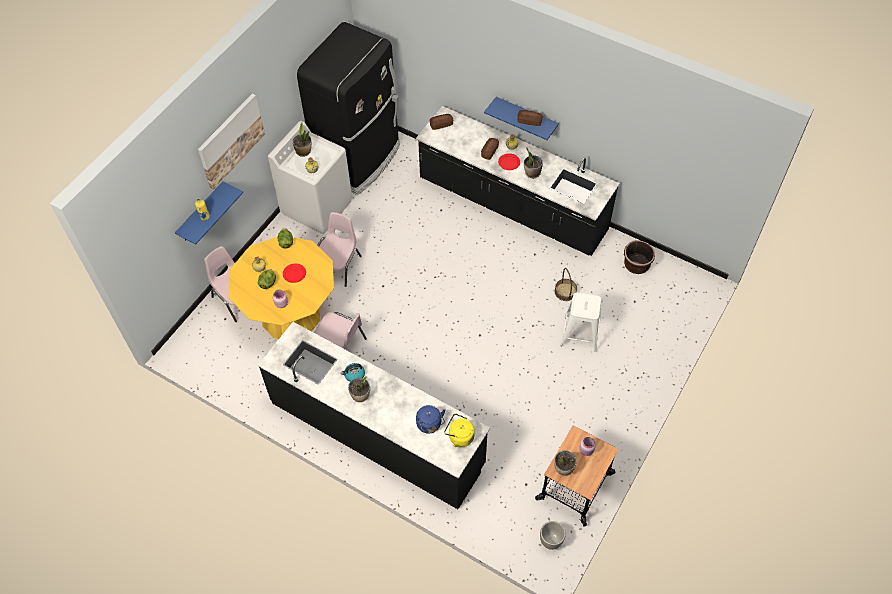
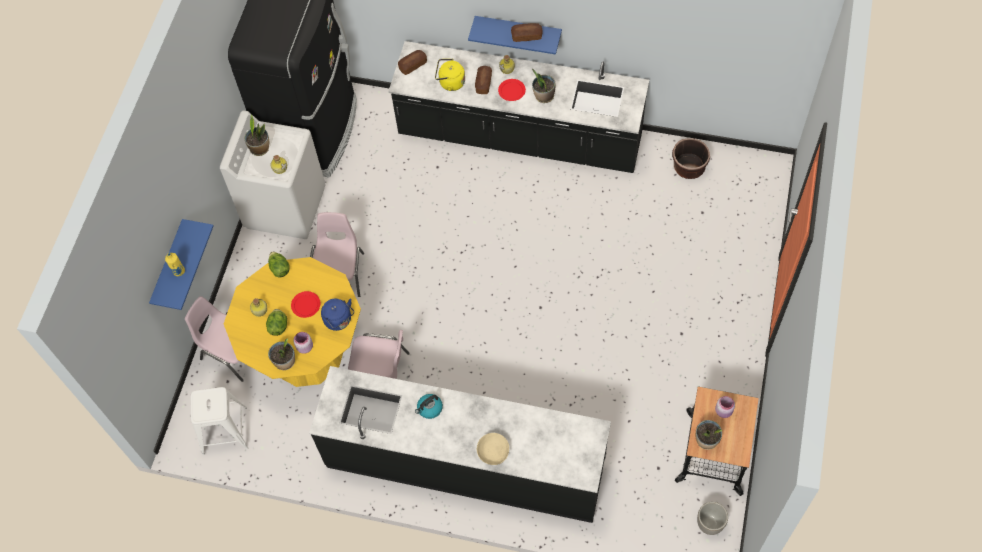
camera: 15 degrees left, 5 degrees up
picture [198,94,265,189] -> none
potted plant [348,377,370,403] -> potted plant moved to [268,339,295,370]
blue kettle [416,405,445,433] -> blue kettle moved to [321,298,354,331]
yellow kettle [444,413,475,447] -> yellow kettle moved to [435,59,465,91]
basket [555,268,577,301] -> none
white stool [560,293,601,352] -> white stool moved to [191,387,248,455]
none -> beige bowl [477,433,509,465]

